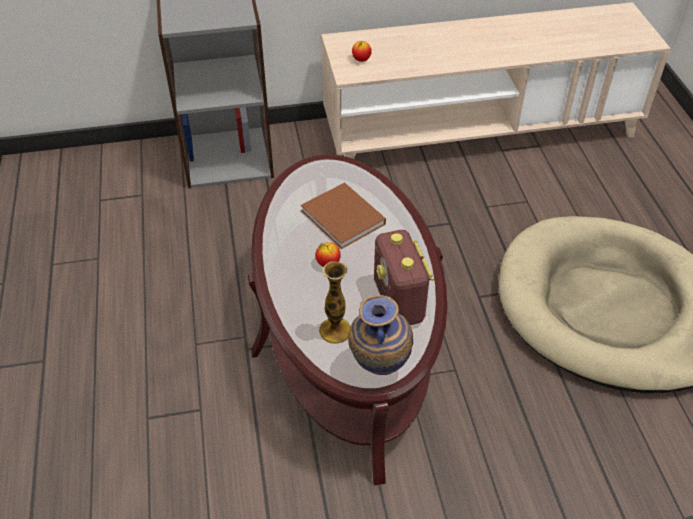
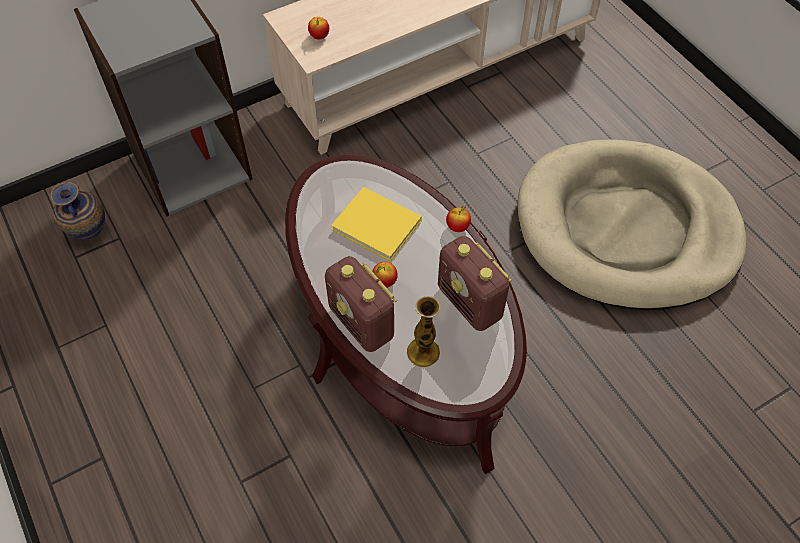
camera: 20 degrees left, 10 degrees up
brown book [301,182,386,249] -> yellow book [331,187,422,262]
vase [348,295,413,375] -> vase moved to [50,182,105,239]
none -> radio [325,257,397,352]
none -> apple [446,206,471,232]

